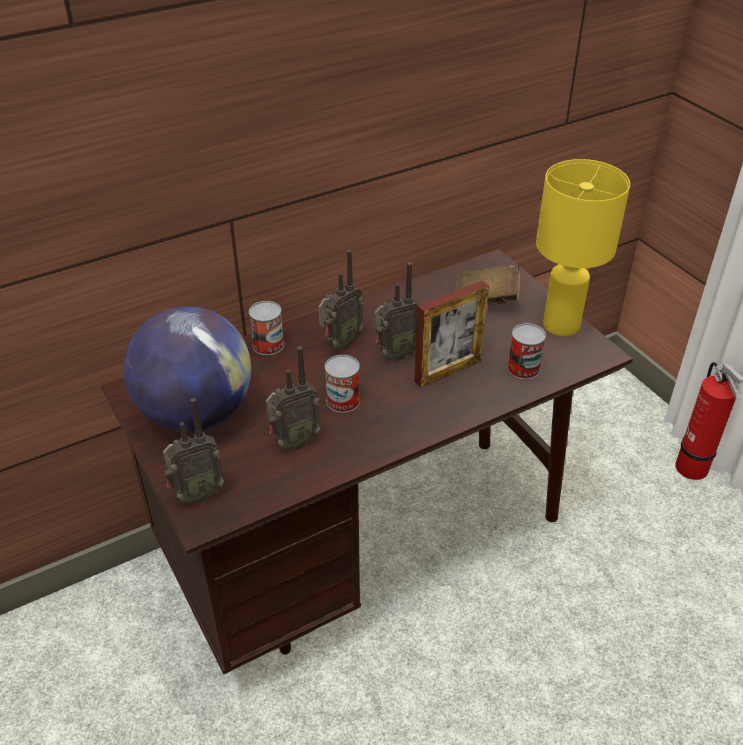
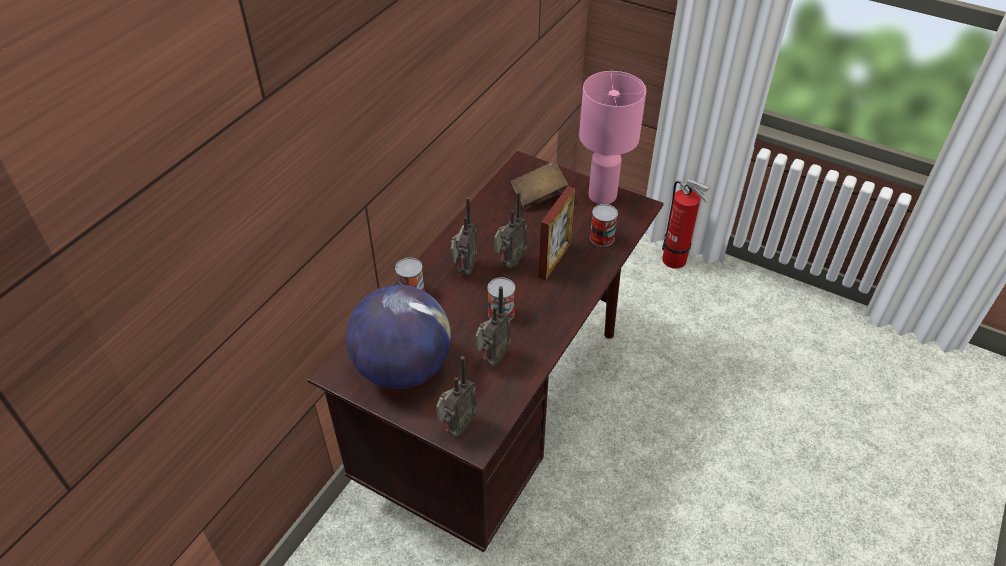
camera: 30 degrees left, 5 degrees up
yellow table lamp [536,159,630,337] -> pink table lamp [579,71,646,204]

